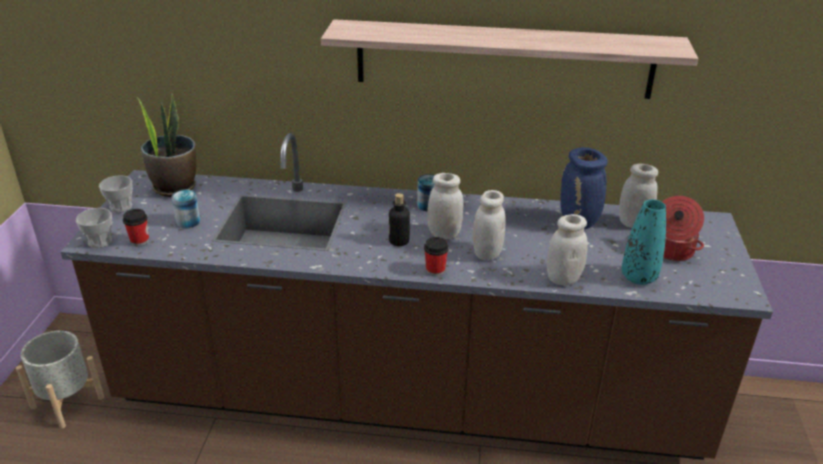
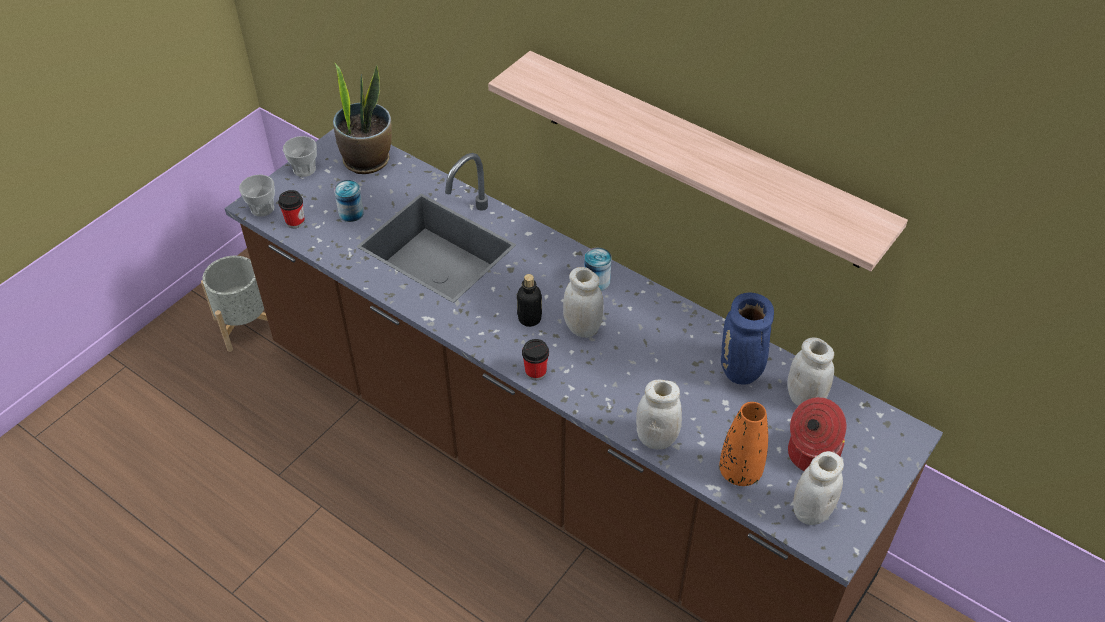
camera: 30 degrees right, 15 degrees up
white jar [473,190,506,261] -> white jar moved to [793,451,844,525]
turquoise vase [622,199,666,285] -> orange vase [719,402,768,486]

